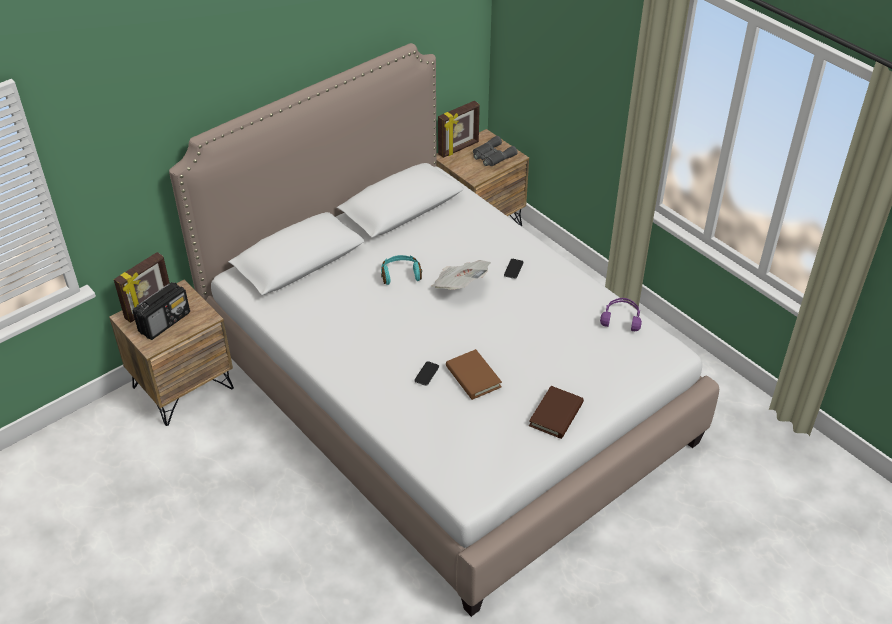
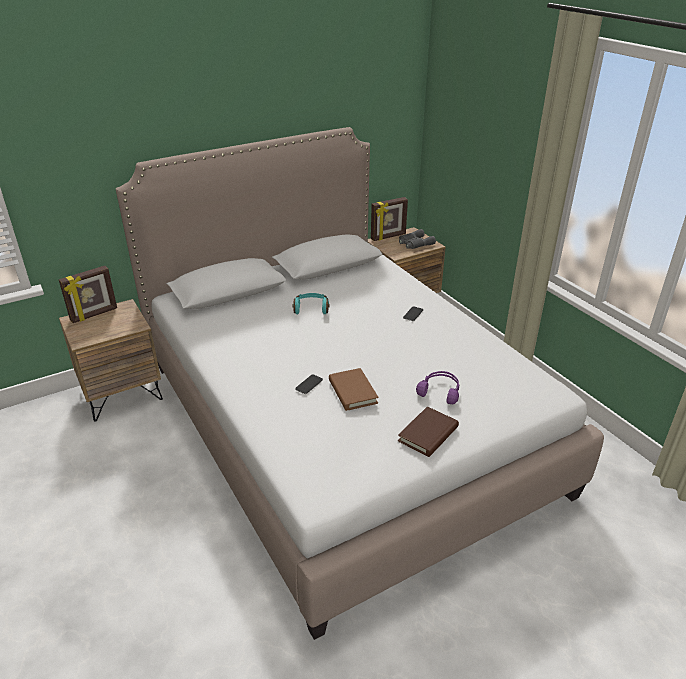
camera: 10 degrees right, 10 degrees down
radio [133,282,190,340] -> none
newspaper [431,260,491,290] -> none
purple headphones [600,298,642,331] -> purple headphones moved to [416,371,460,404]

